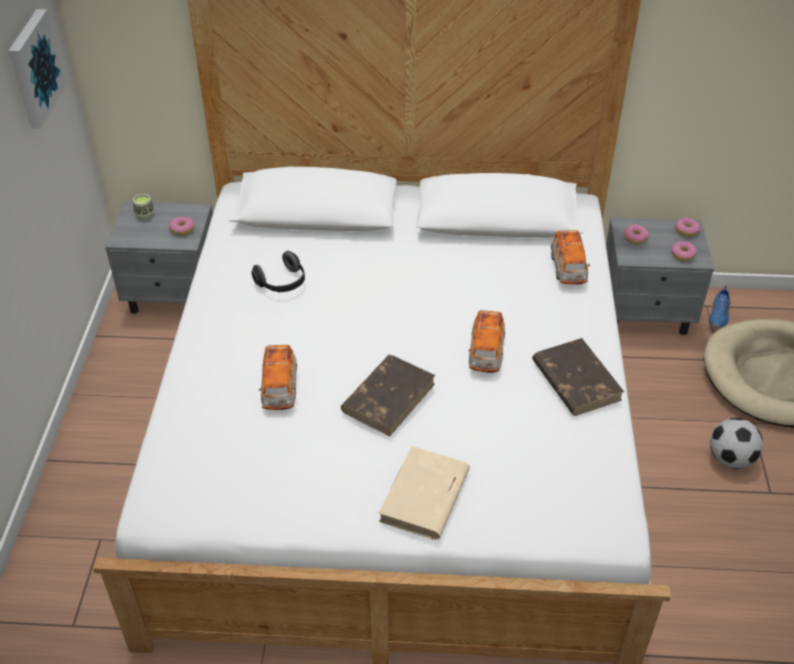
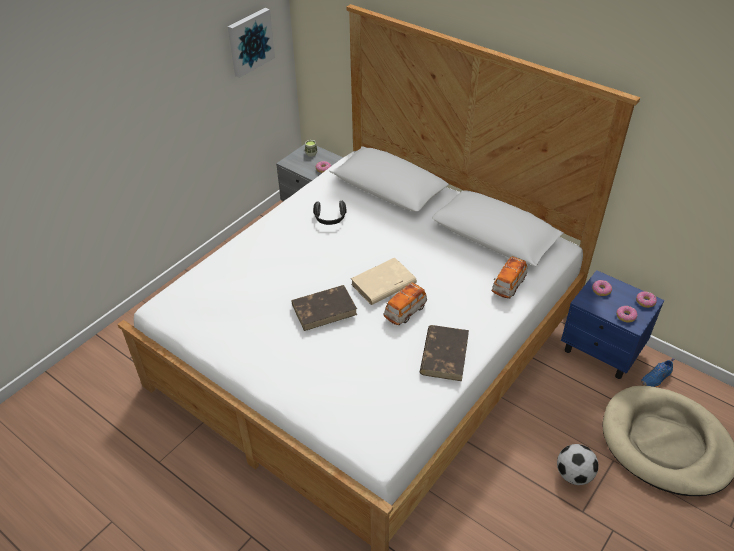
camera: 35 degrees right, 0 degrees up
toy car [259,345,297,410] -> none
beige book [379,446,470,540] -> beige book moved to [351,257,417,305]
grey nightstand [606,218,714,335] -> blue nightstand [561,270,665,379]

